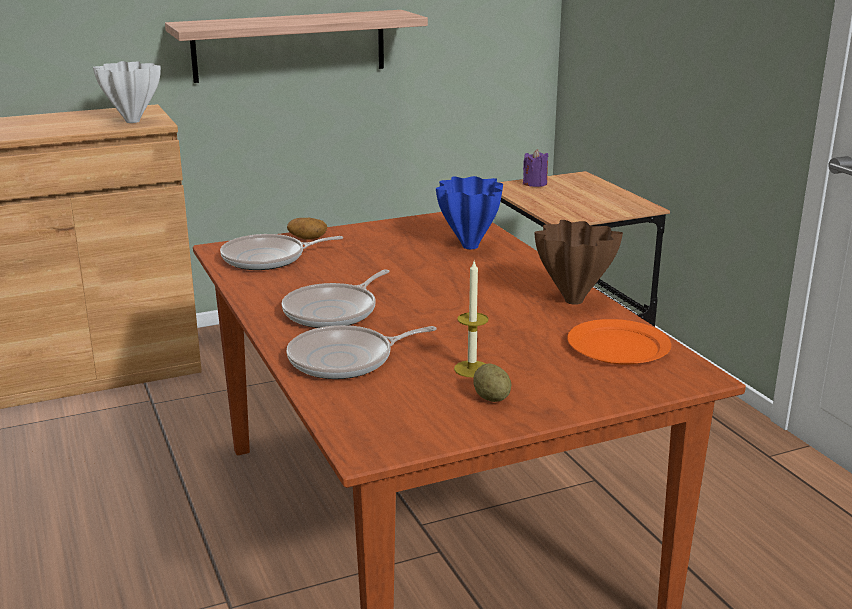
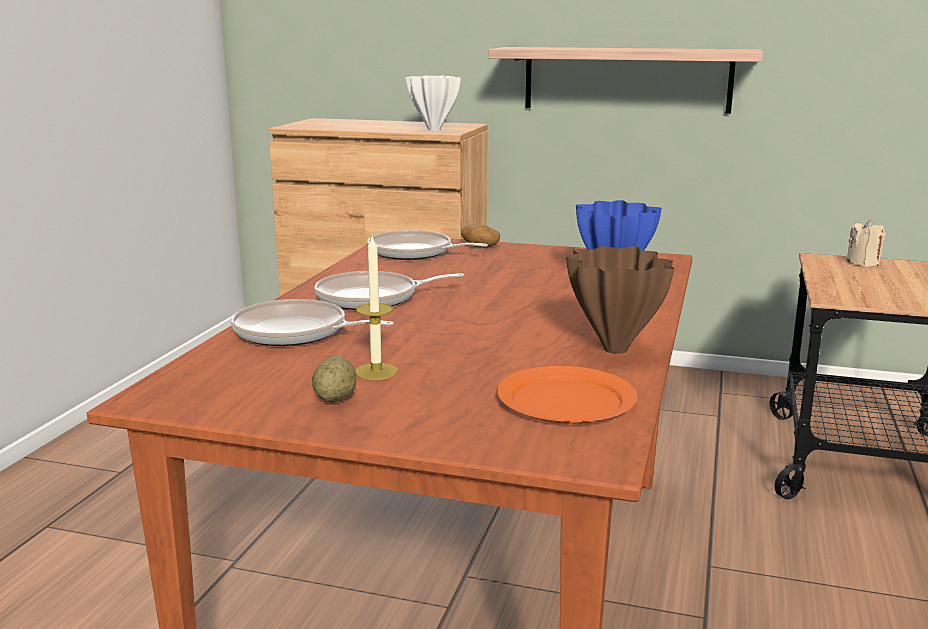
camera: 40 degrees right, 5 degrees down
purple candle [523,149,548,187] -> beige candle [846,220,886,266]

